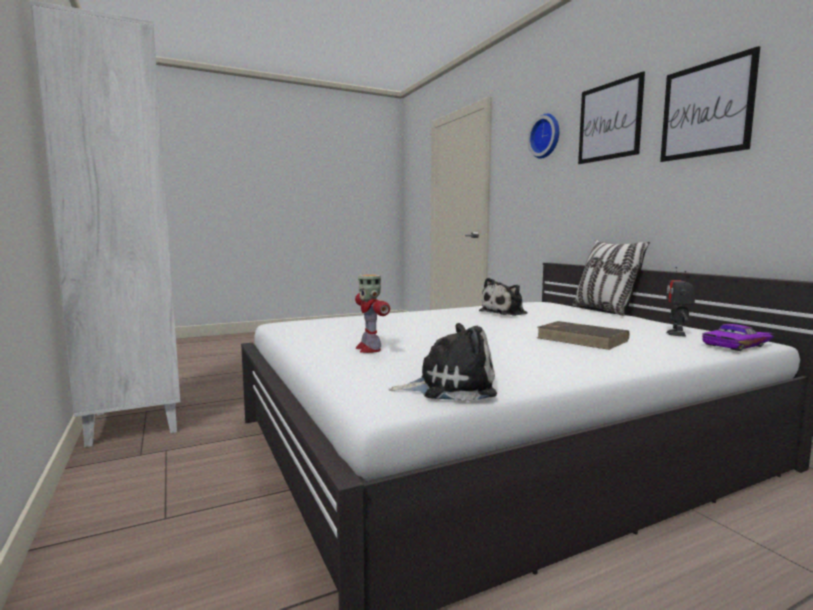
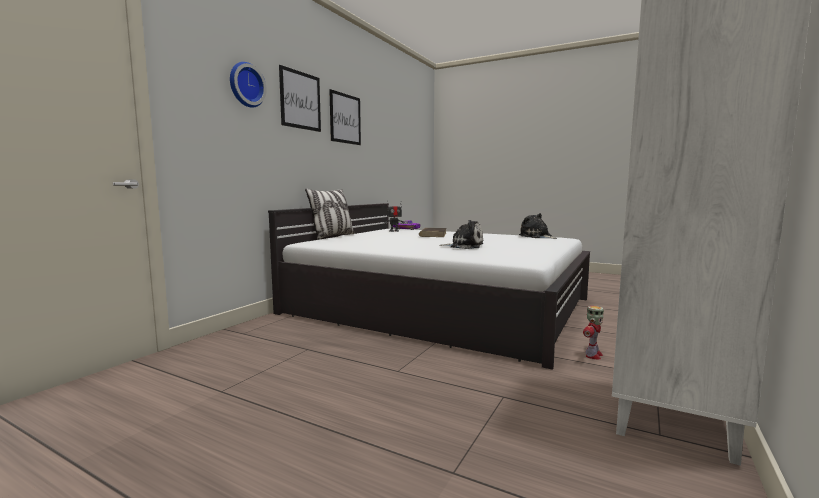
camera: 125 degrees left, 0 degrees up
toy robot [355,274,390,353] -> toy robot moved to [583,306,604,359]
plush toy [479,278,528,316] -> plush toy moved to [439,220,483,249]

